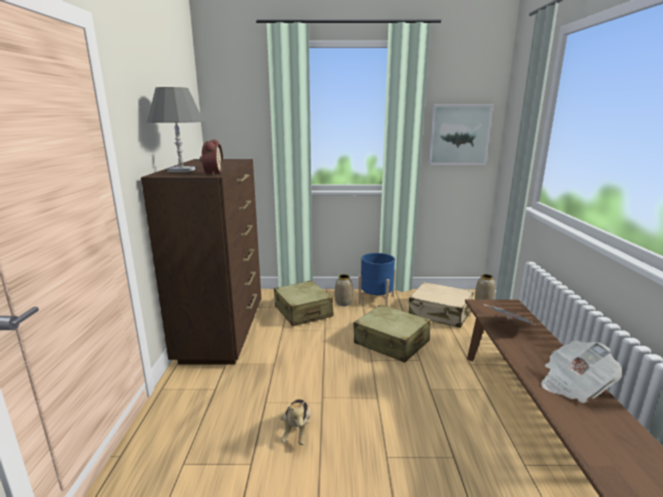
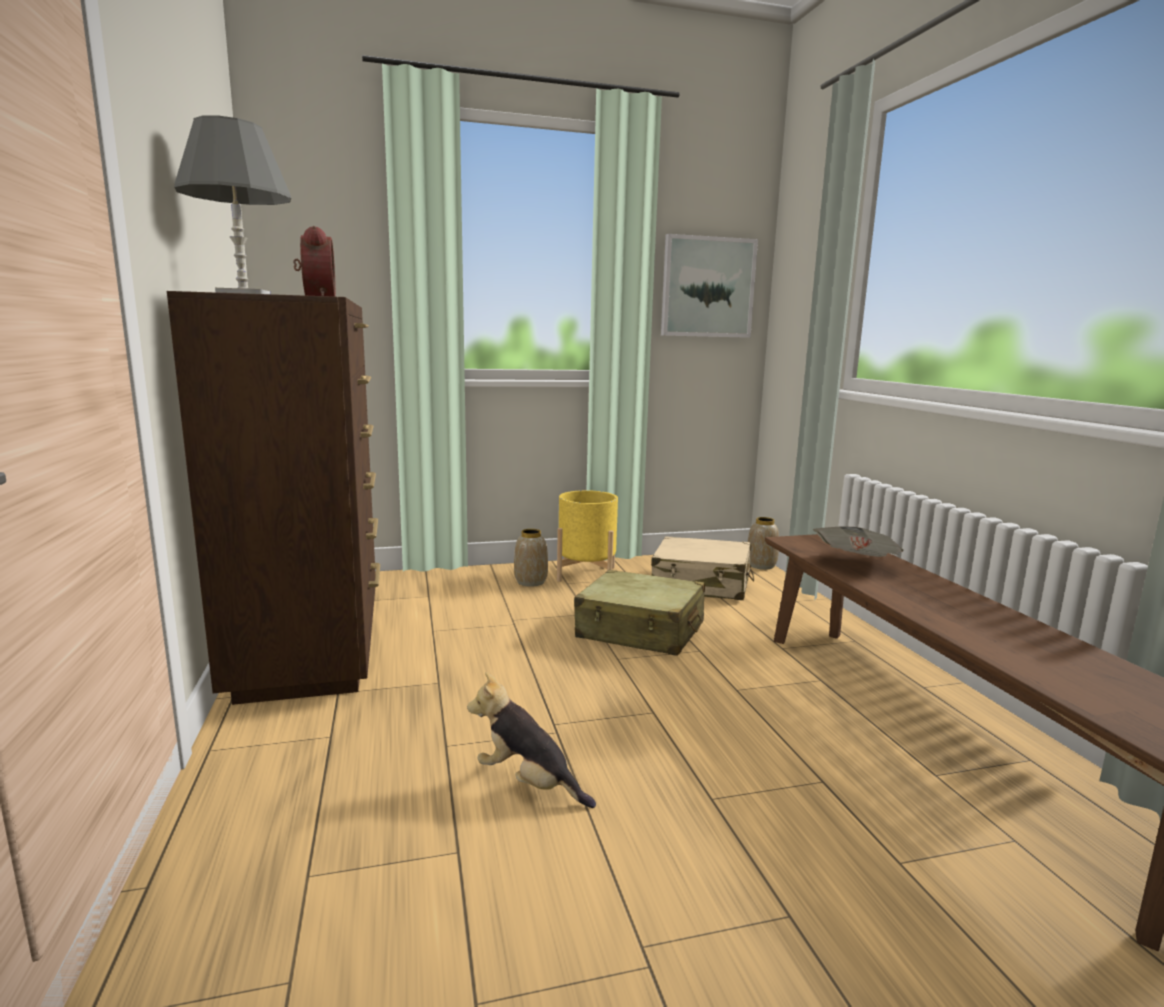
camera: 15 degrees left, 5 degrees down
beige suitcase [274,280,333,326] -> none
plush toy [280,399,311,445] -> plush toy turned 135 degrees clockwise [467,672,596,808]
blue planter [358,253,396,307] -> yellow planter [557,490,618,582]
newspaper [541,341,622,403] -> none

